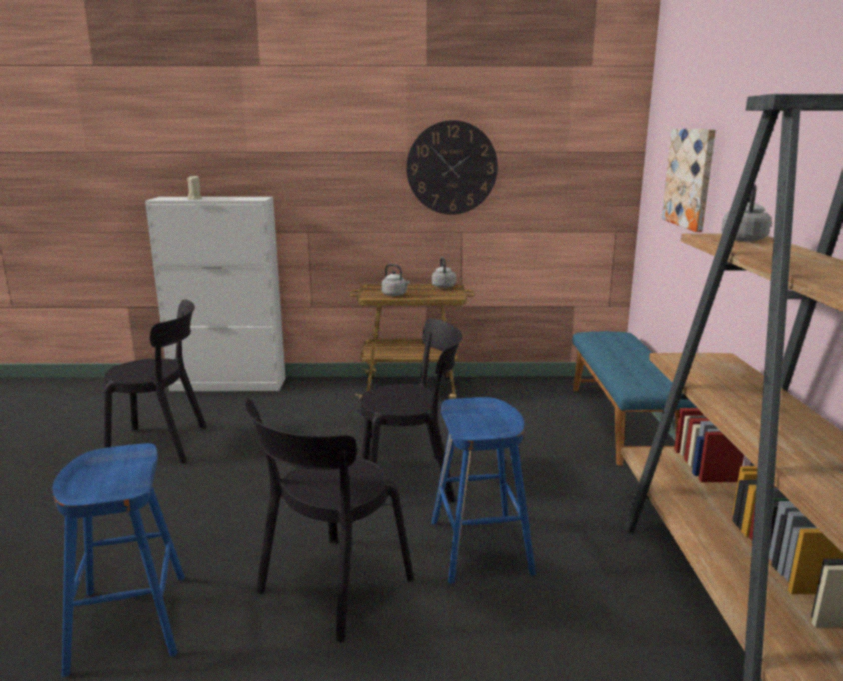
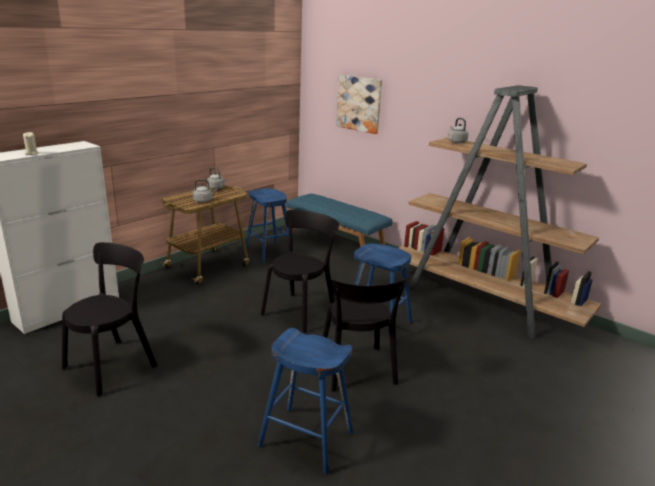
camera: 50 degrees left, 5 degrees up
wall clock [406,120,498,215] -> none
none -> blue stool [246,188,294,263]

